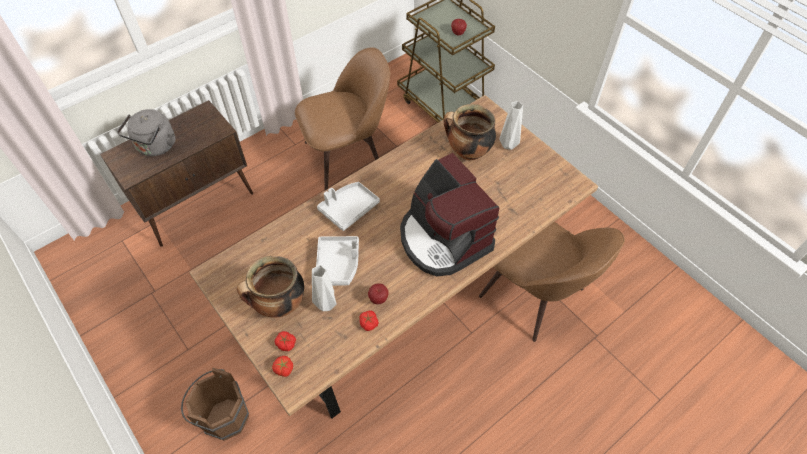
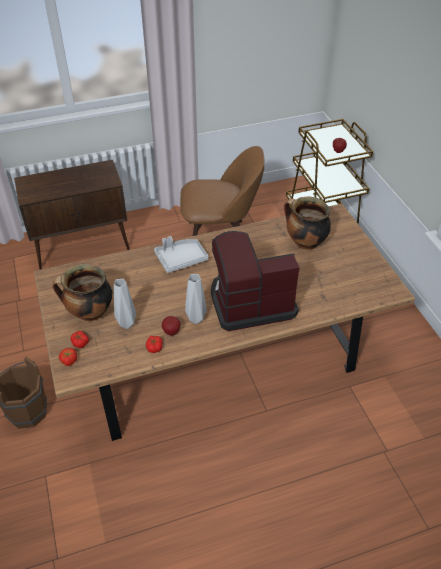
camera: 20 degrees right, 10 degrees down
grey kettle [117,109,176,156] -> none
grey tray [316,236,359,286] -> none
coffee machine [400,153,499,276] -> coffee machine turned 90 degrees clockwise [211,231,299,331]
brown chair [479,222,625,342] -> none
grey vase [499,101,523,150] -> grey vase moved to [185,274,207,324]

